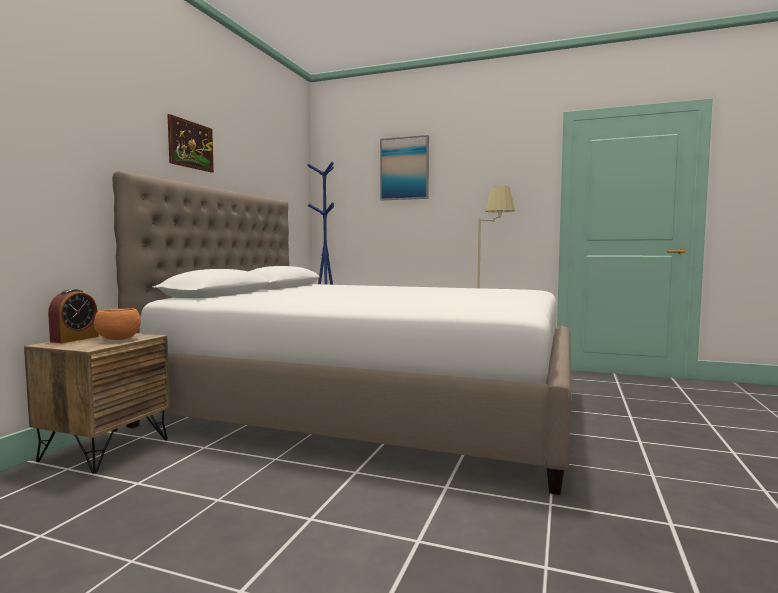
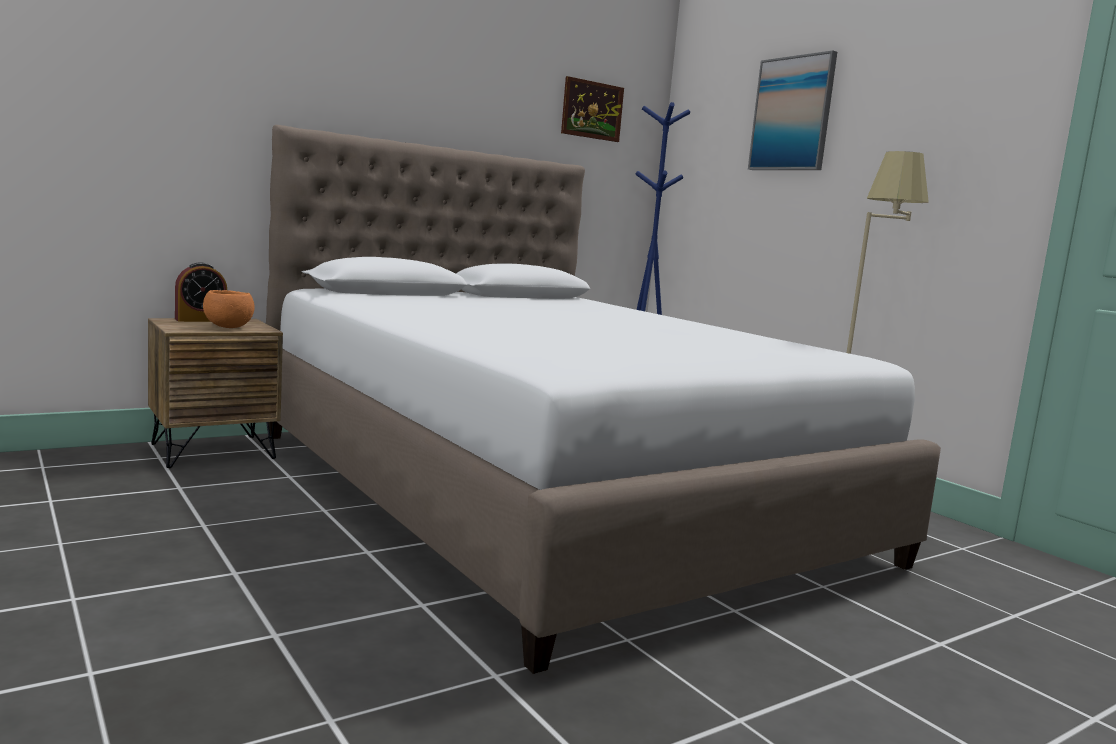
camera: 35 degrees right, 5 degrees up
picture [167,114,214,173] -> picture moved to [561,76,624,142]

